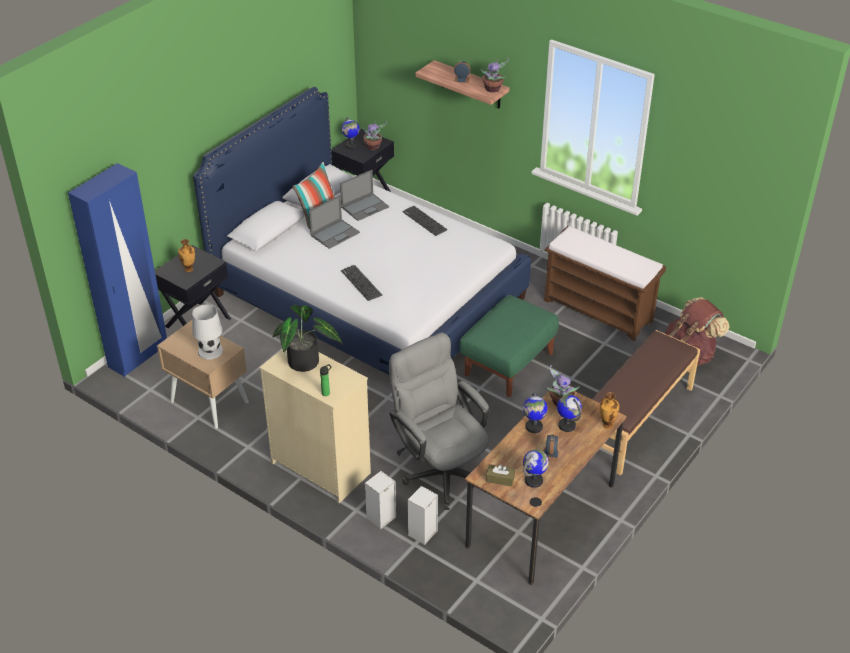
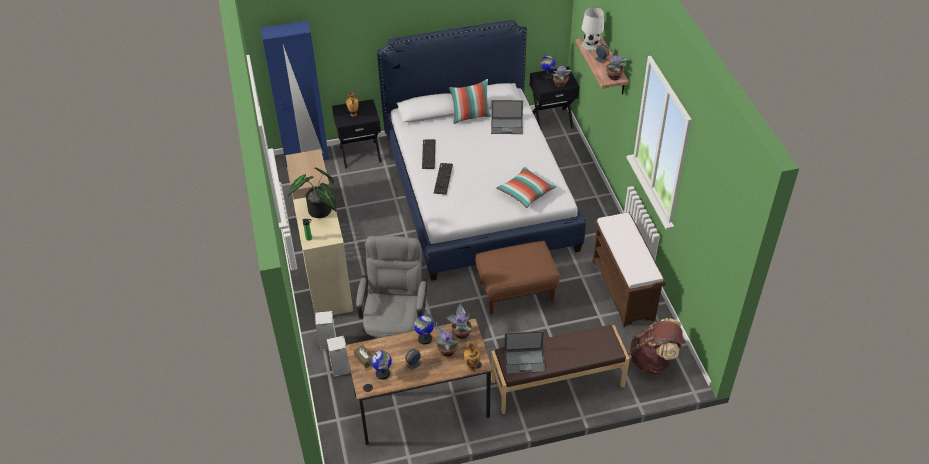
camera: 40 degrees right, 5 degrees up
white table lamp [192,305,223,360] -> white table lamp moved to [582,7,604,51]
laptop [309,195,360,249] -> laptop moved to [504,331,546,374]
keyboard [403,206,447,236] -> keyboard moved to [422,139,435,169]
green ottoman [460,295,559,397] -> brown ottoman [475,241,560,315]
globe [557,395,582,432] -> potted plant [434,323,461,357]
none -> pillow [496,166,556,208]

